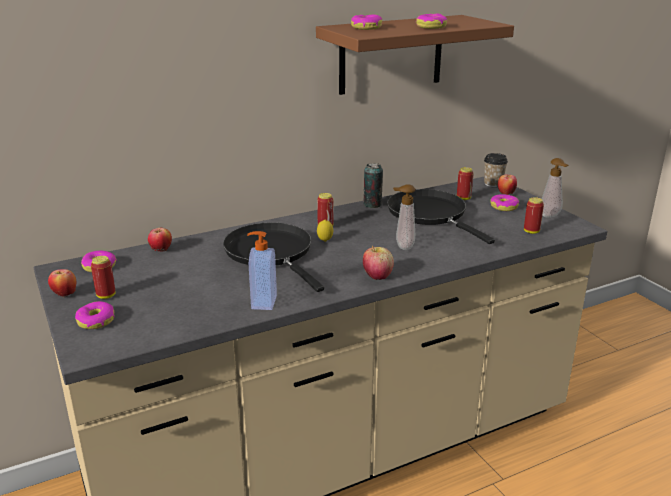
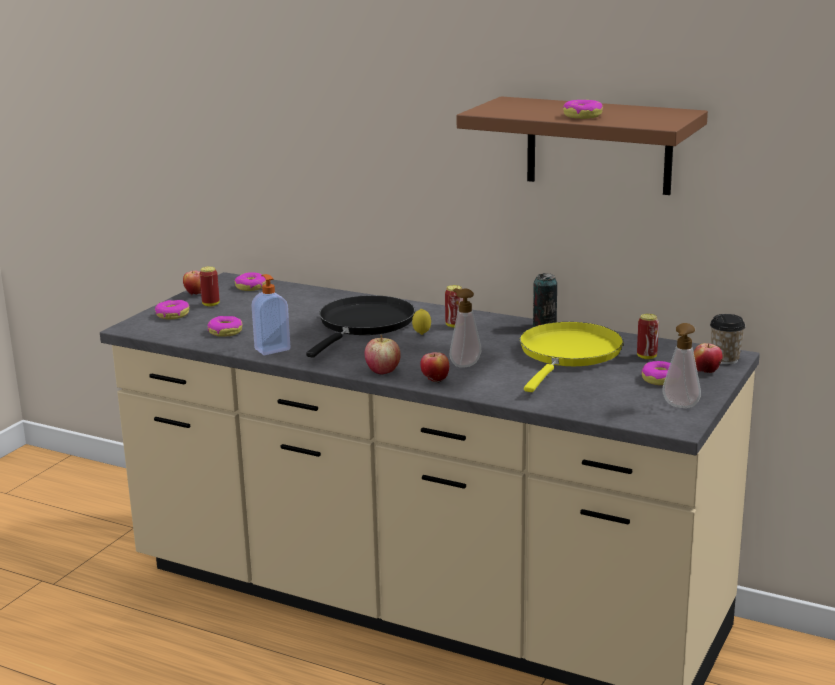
camera: 55 degrees right, 5 degrees down
apple [148,228,172,252] -> apple moved to [420,352,449,383]
donut [351,14,382,30] -> donut moved to [207,316,243,337]
black frying pan [387,189,495,244] -> yellow frying pan [520,322,623,392]
can [524,197,544,234] -> none

